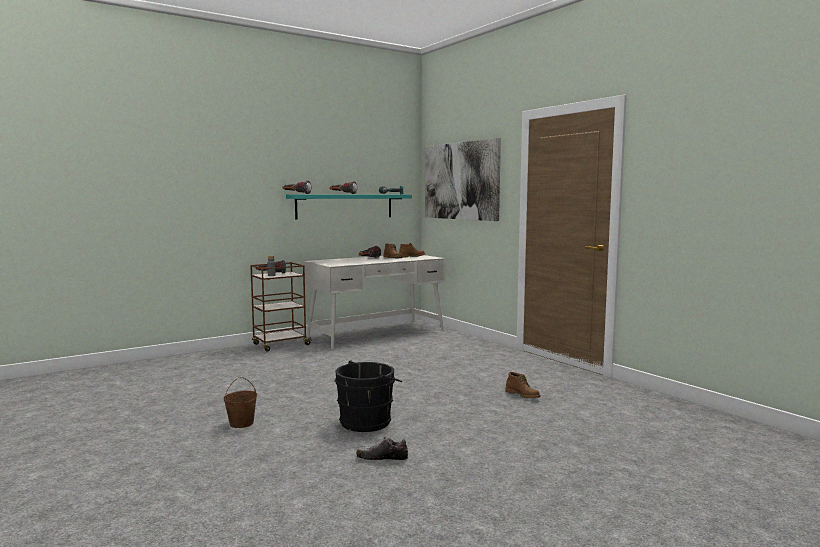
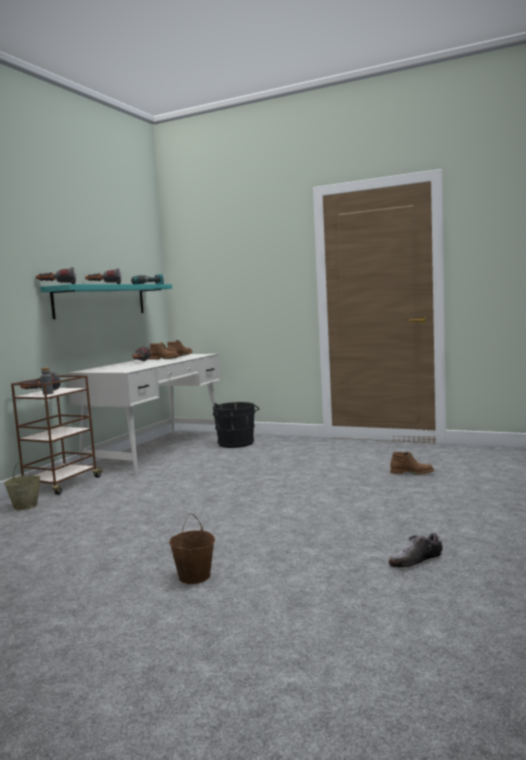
camera: 30 degrees left, 0 degrees up
black bucket [335,360,402,432] -> black bucket moved to [213,402,259,448]
picture [425,138,501,221] -> none
none -> beige bucket [4,461,40,510]

